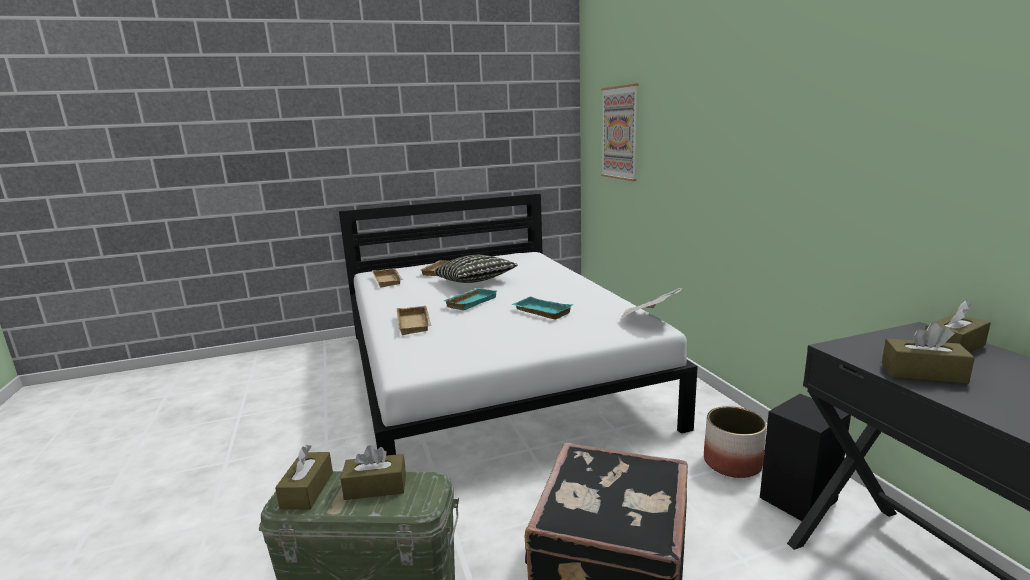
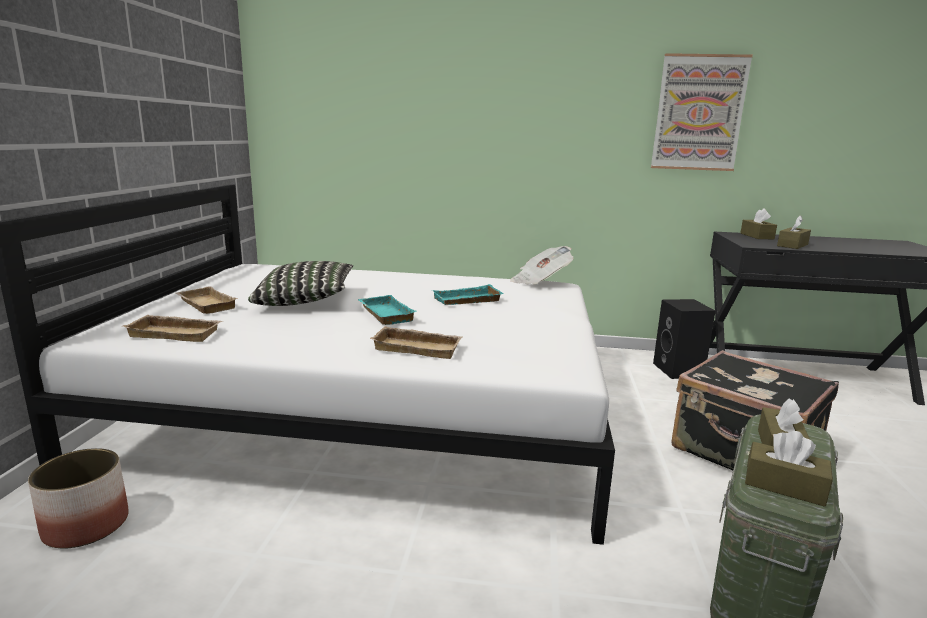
camera: 65 degrees left, 0 degrees up
picture [601,83,638,181] -> picture moved to [651,53,753,171]
planter [704,406,767,478] -> planter moved to [28,448,128,549]

